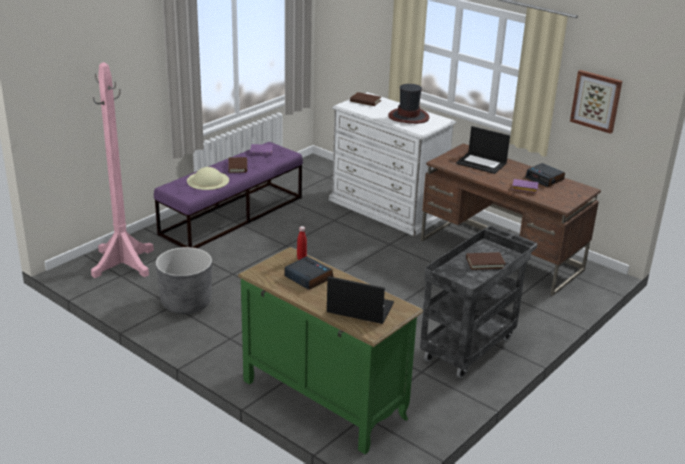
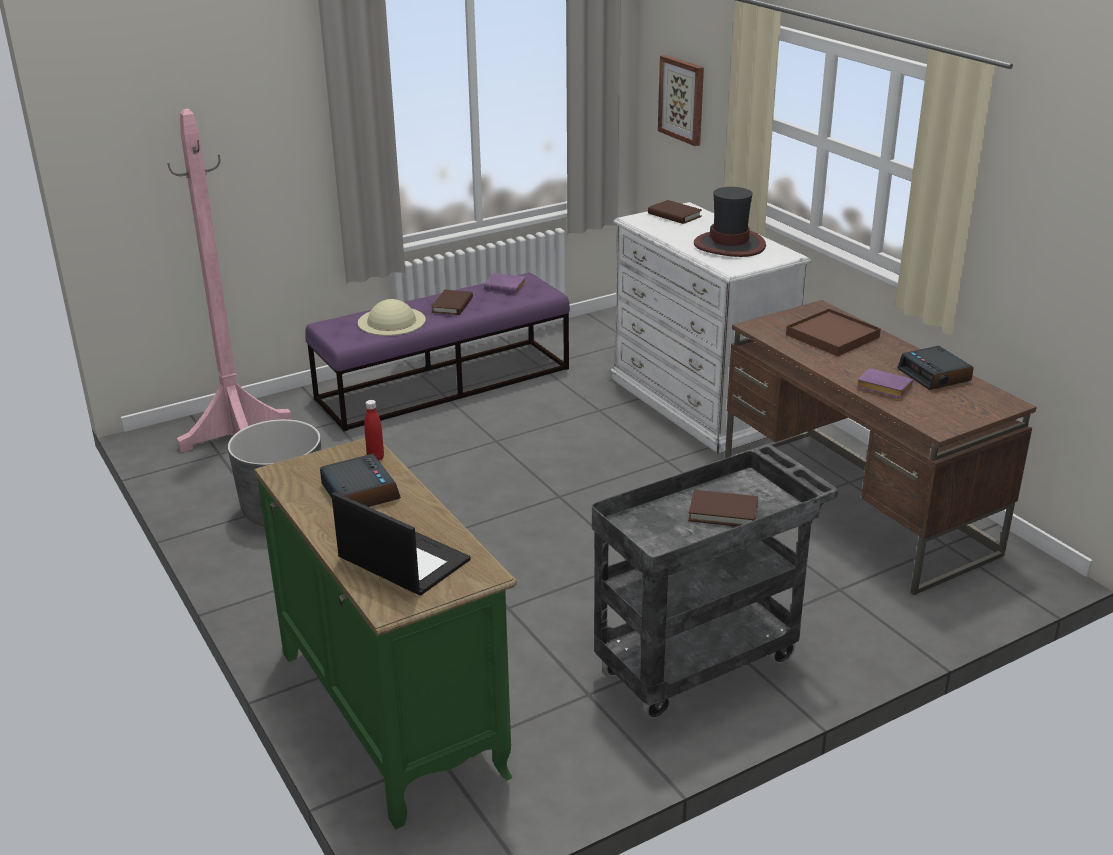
camera: 20 degrees right, 0 degrees up
laptop [456,126,510,174] -> brown tray [786,309,881,356]
picture [570,70,622,134] -> picture moved to [658,55,704,146]

